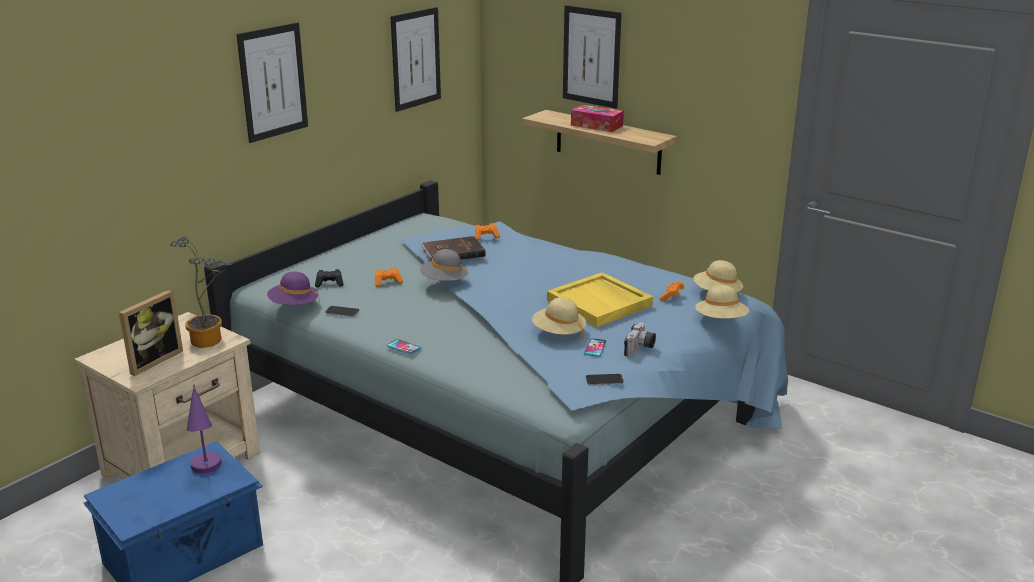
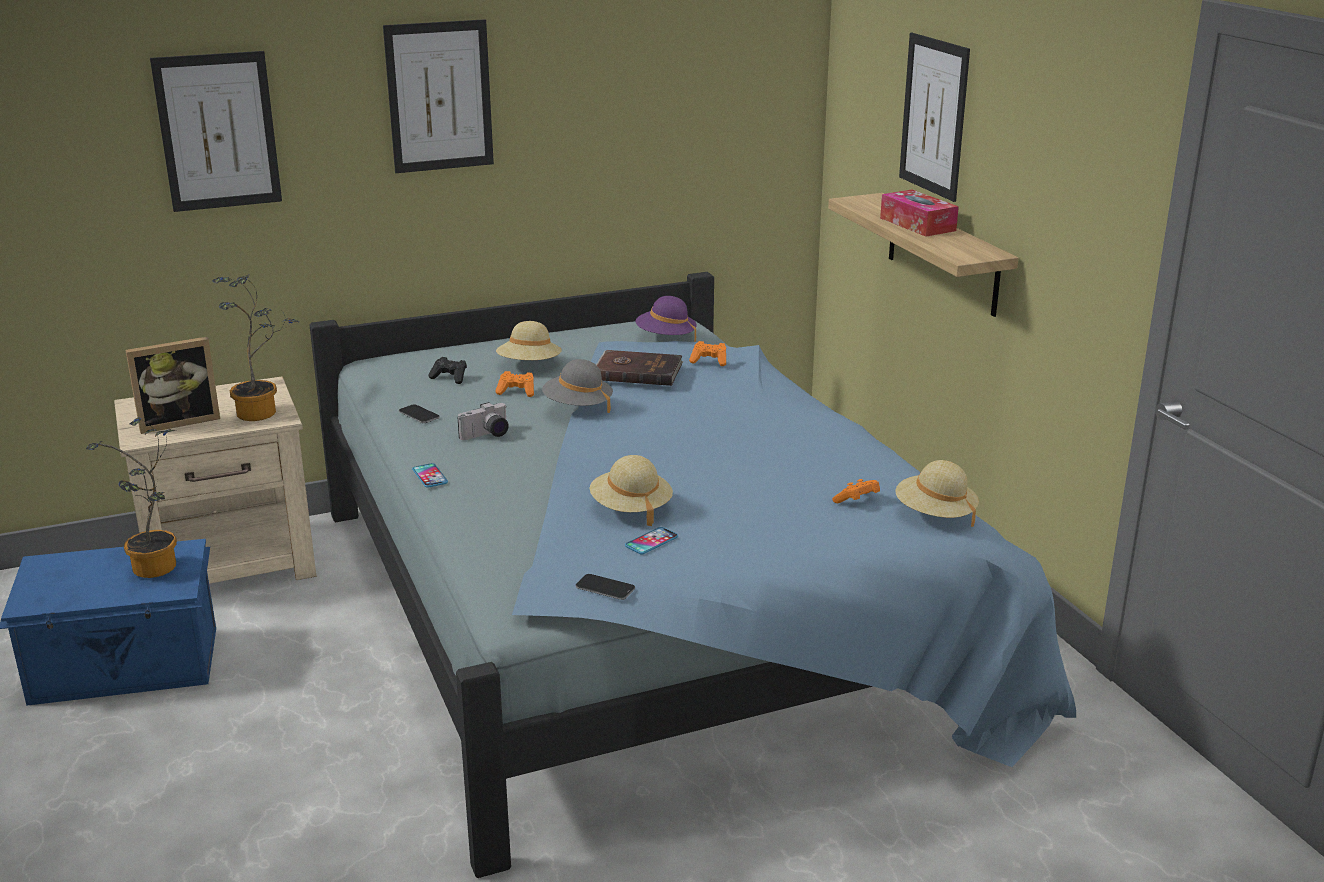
camera: 30 degrees right, 0 degrees up
purple table lamp [187,384,222,473] -> potted plant [86,417,177,578]
purple hat [267,272,320,305] -> purple hat moved to [636,296,697,342]
picture [391,7,441,112] -> picture moved to [150,51,282,212]
yellow tray [547,272,653,327] -> none
camera [624,322,656,357] -> camera moved to [457,402,509,440]
beige hat [695,285,749,319] -> beige hat moved to [496,321,562,360]

